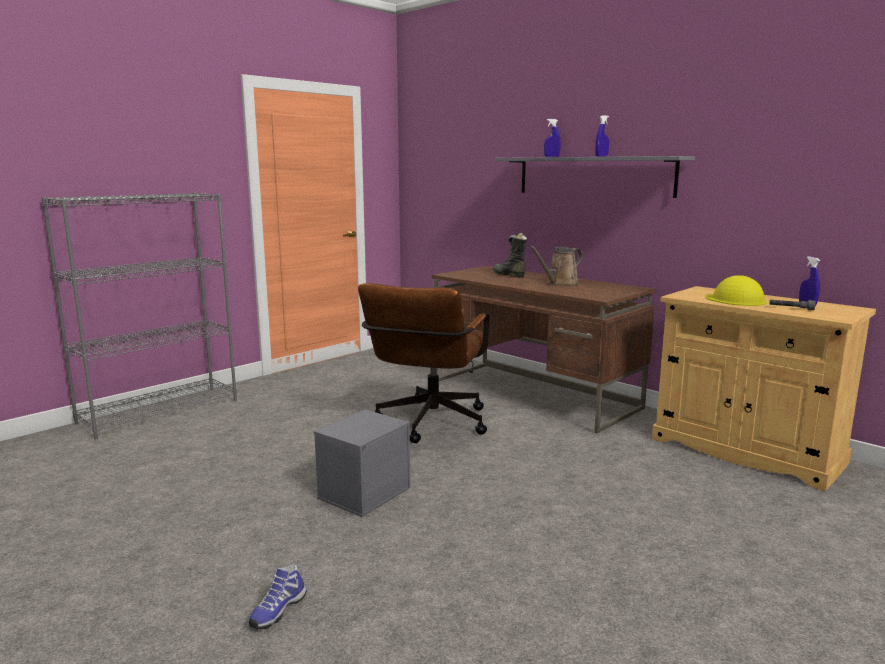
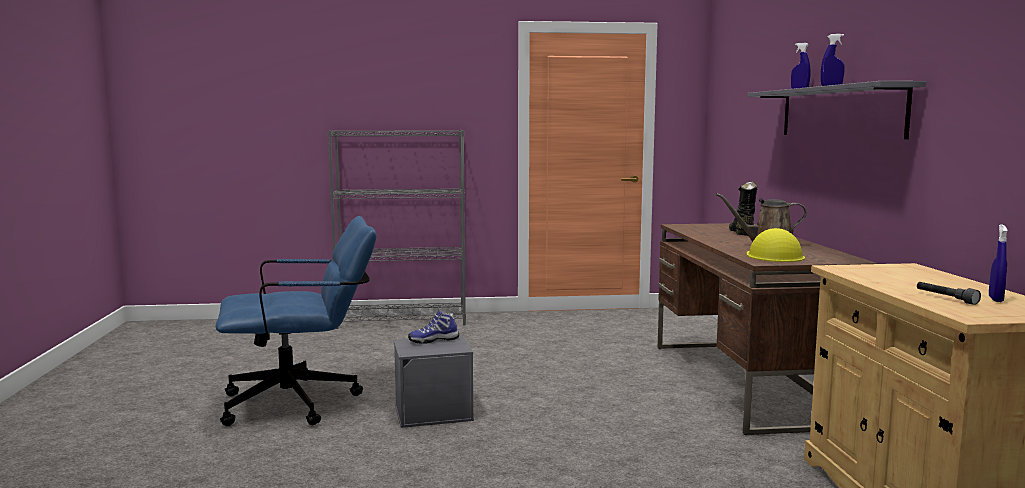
camera: 40 degrees right, 5 degrees down
shoe [249,565,307,629] -> shoe moved to [408,311,459,344]
brown office chair [358,283,490,443] -> none
yellow hard hat [705,275,767,306] -> yellow hard hat moved to [747,228,805,262]
none -> blue office chair [216,216,377,426]

